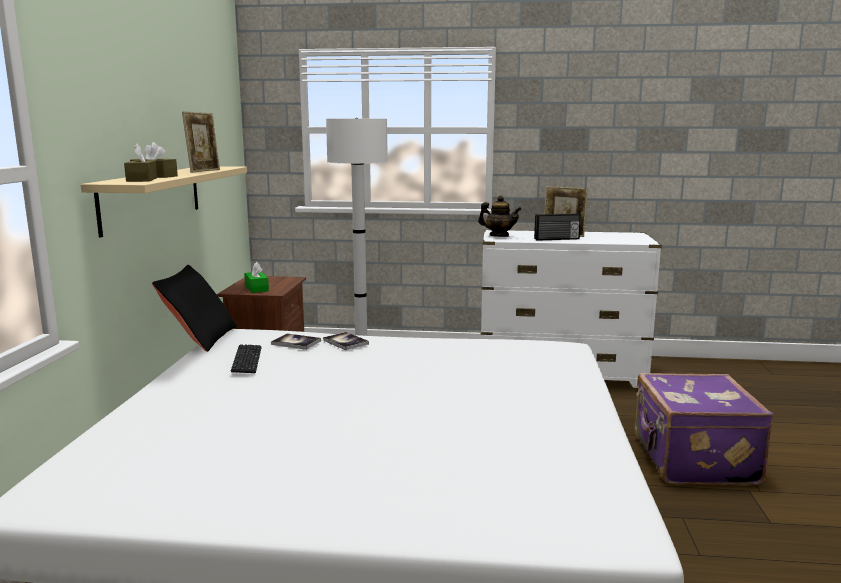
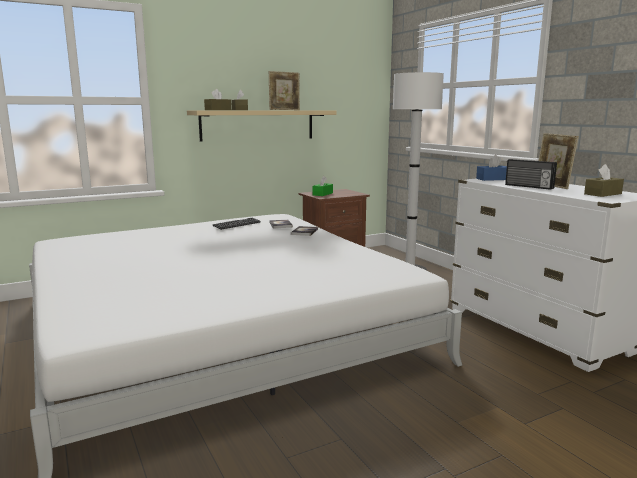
camera: 55 degrees right, 0 degrees up
black pillow [152,265,237,352] -> none
teapot [478,196,522,237] -> blue tissue box [476,155,507,181]
purple suitcase [635,373,774,485] -> none
none -> brown tissue box [584,164,624,197]

